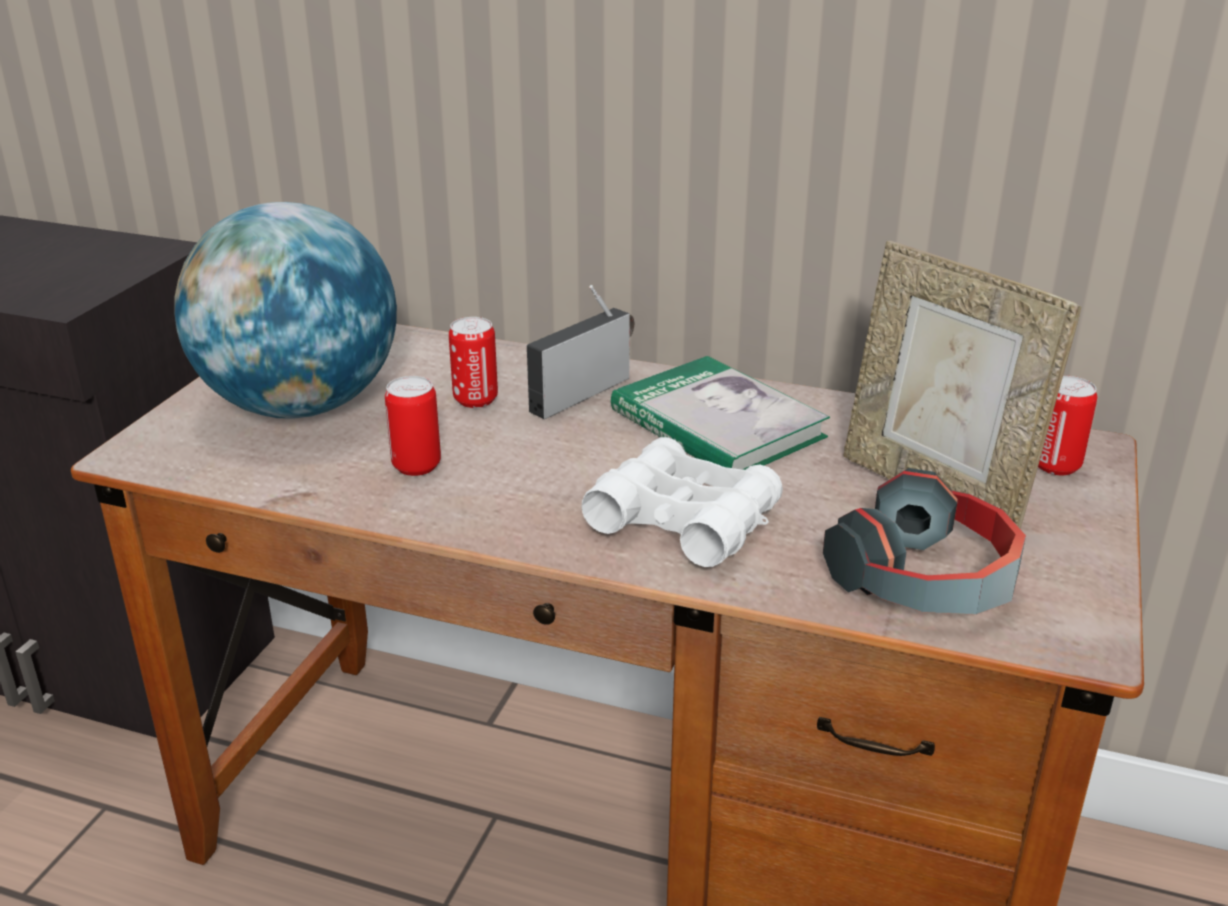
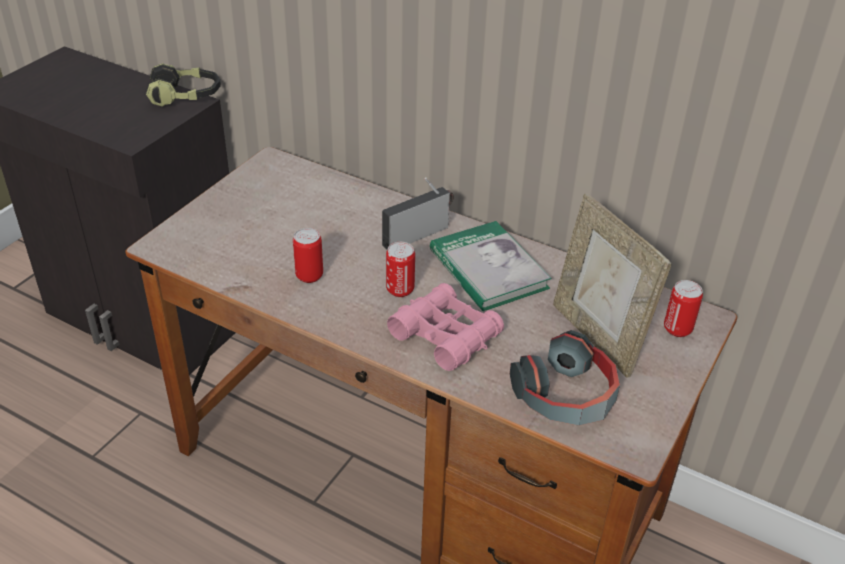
camera: 10 degrees right, 10 degrees up
globe [174,202,397,418] -> none
can [449,317,498,408] -> can moved to [386,242,415,297]
white binoculars [582,437,783,567] -> pink binoculars [387,283,504,371]
none -> headphones [146,63,221,107]

